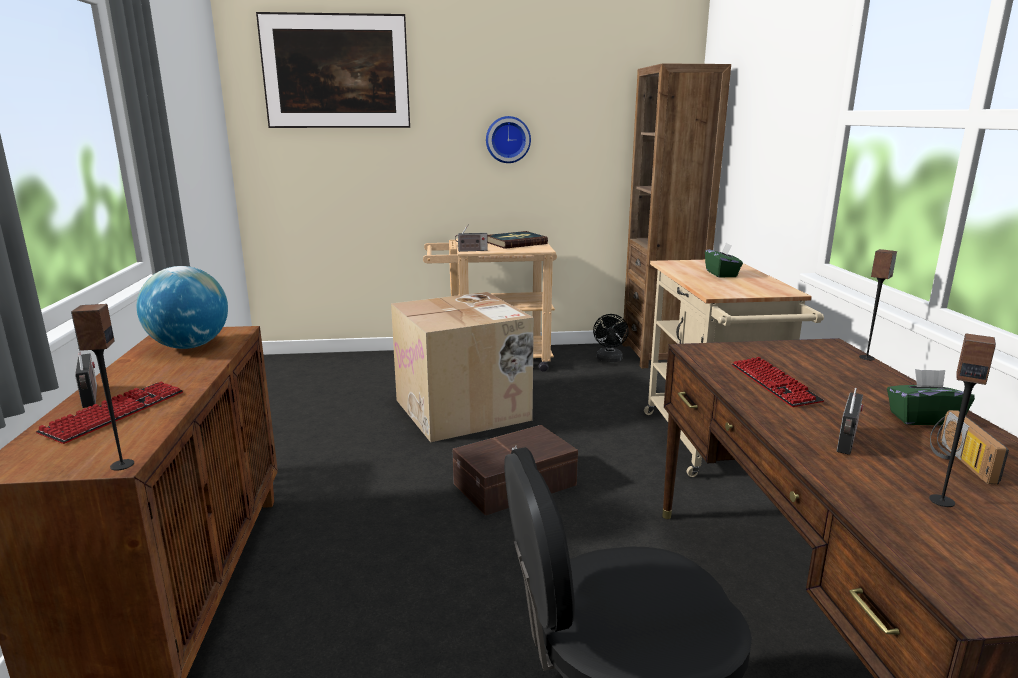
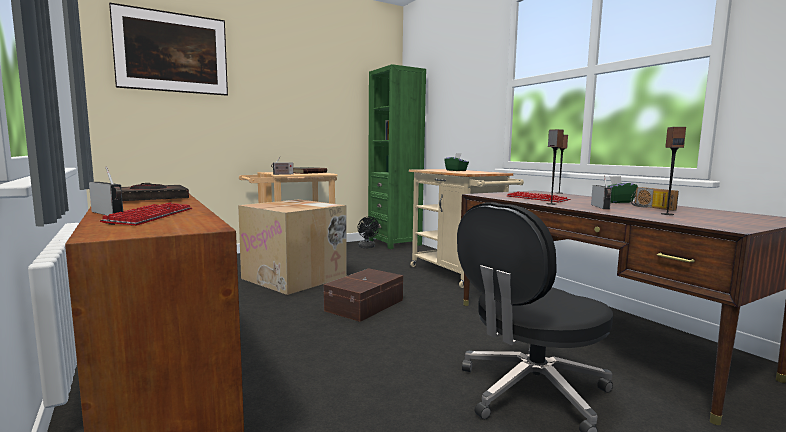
camera: 25 degrees left, 10 degrees down
speaker [71,304,134,470] -> speaker moved to [546,129,564,205]
globe [137,266,228,349] -> black book [121,183,189,201]
wall clock [486,116,531,163] -> none
brown bookcase [622,63,731,368] -> green bookcase [368,64,426,249]

